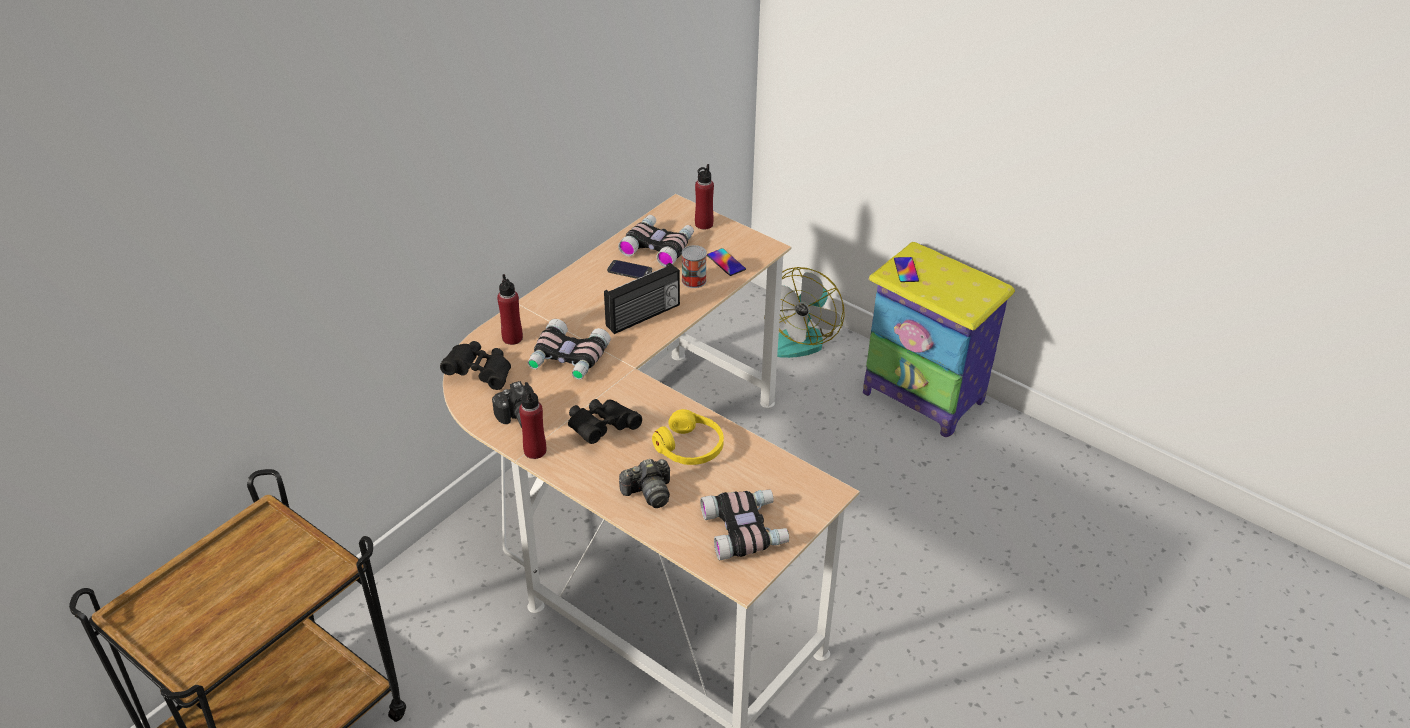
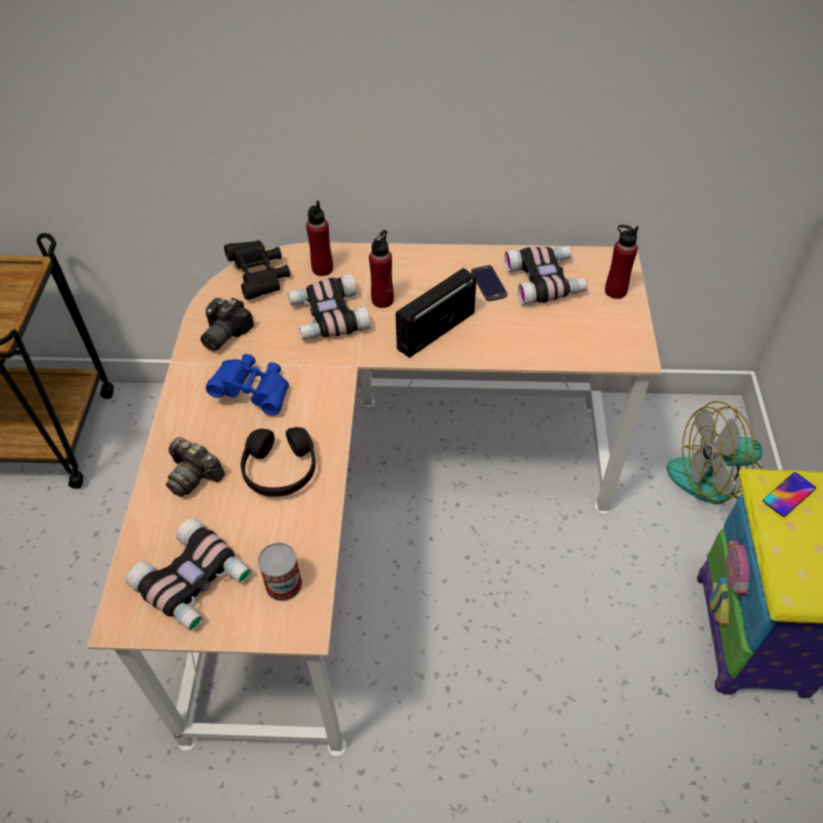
camera: 55 degrees right, 10 degrees up
red bottle [519,382,546,459] -> red bottle moved to [369,230,394,308]
black binoculars [568,399,642,444] -> blue binoculars [206,354,289,416]
radio [604,263,680,334] -> radio turned 120 degrees clockwise [396,268,476,358]
yellow headphones [652,409,724,465] -> black headphones [241,427,316,497]
can [682,245,707,288] -> can moved to [258,542,302,601]
phone [707,248,746,276] -> none

